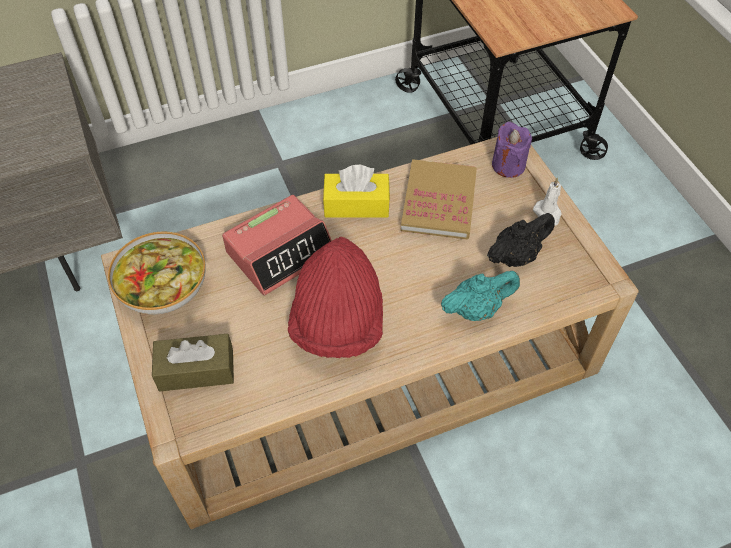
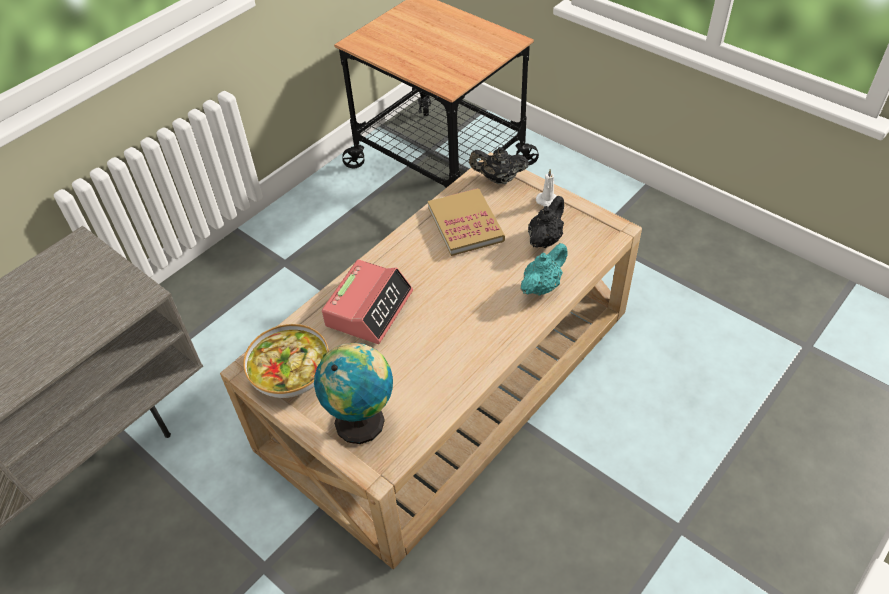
camera: 25 degrees left, 5 degrees down
brown tissue box [152,334,234,392] -> globe [314,343,393,444]
red hat [288,237,383,358] -> none
yellow tissue box [323,165,390,217] -> none
purple candle [492,121,532,178] -> black teapot [469,147,529,184]

